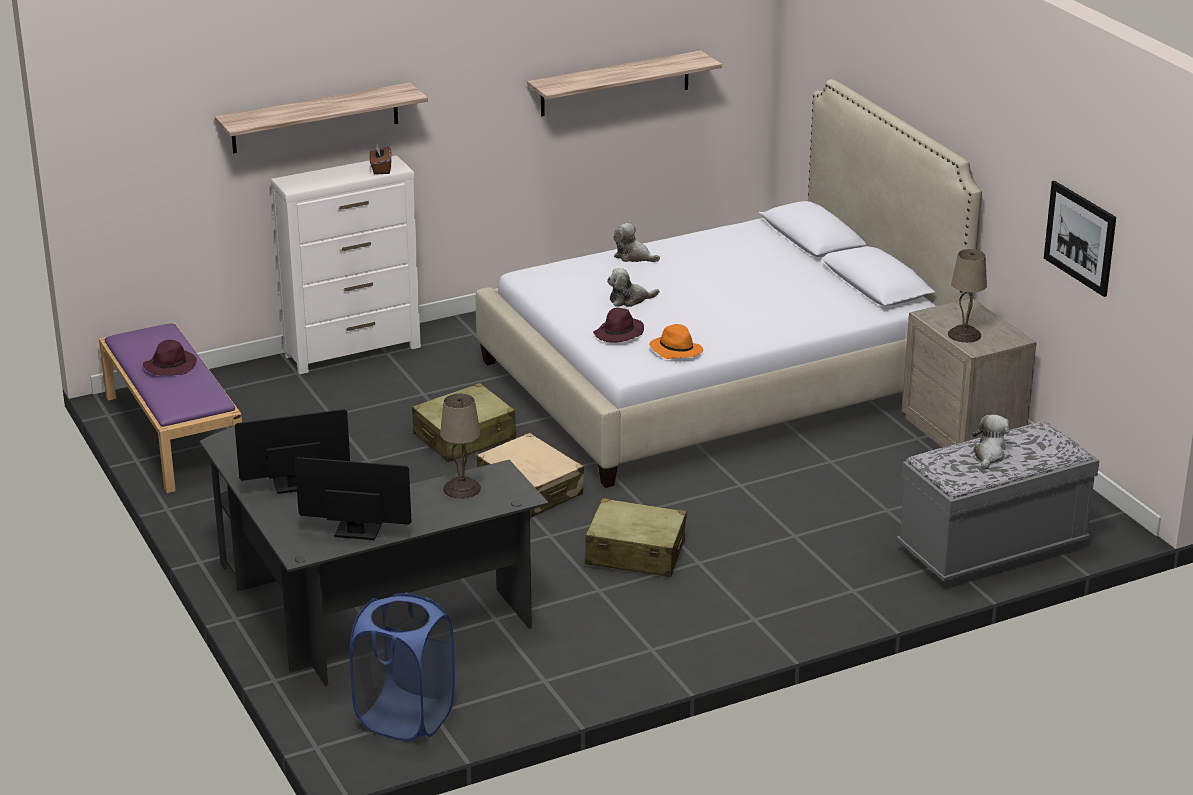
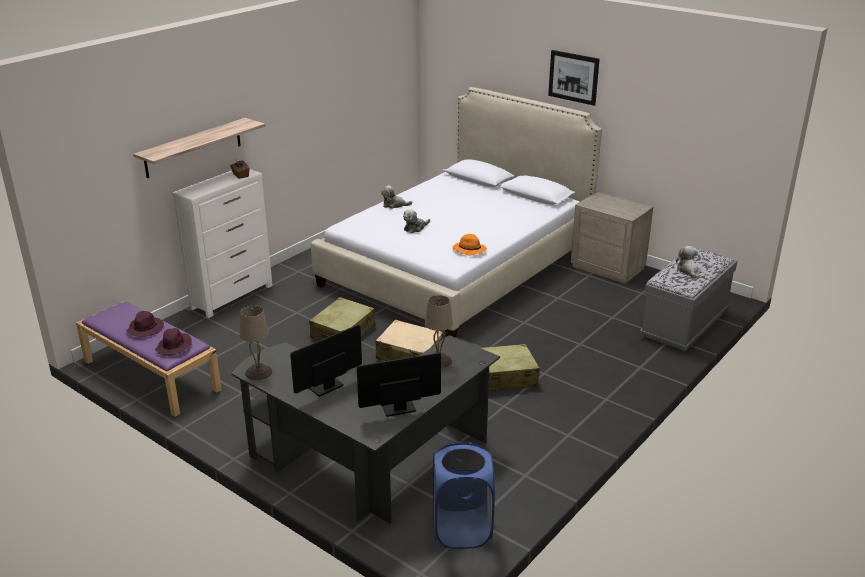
camera: 25 degrees left, 0 degrees up
shelf [527,50,722,116] -> none
purple hat [593,308,644,343] -> purple hat moved to [155,328,192,356]
beige table lamp [948,249,987,343] -> beige table lamp moved to [240,305,272,380]
picture [1044,181,1116,297] -> picture moved to [548,50,600,106]

